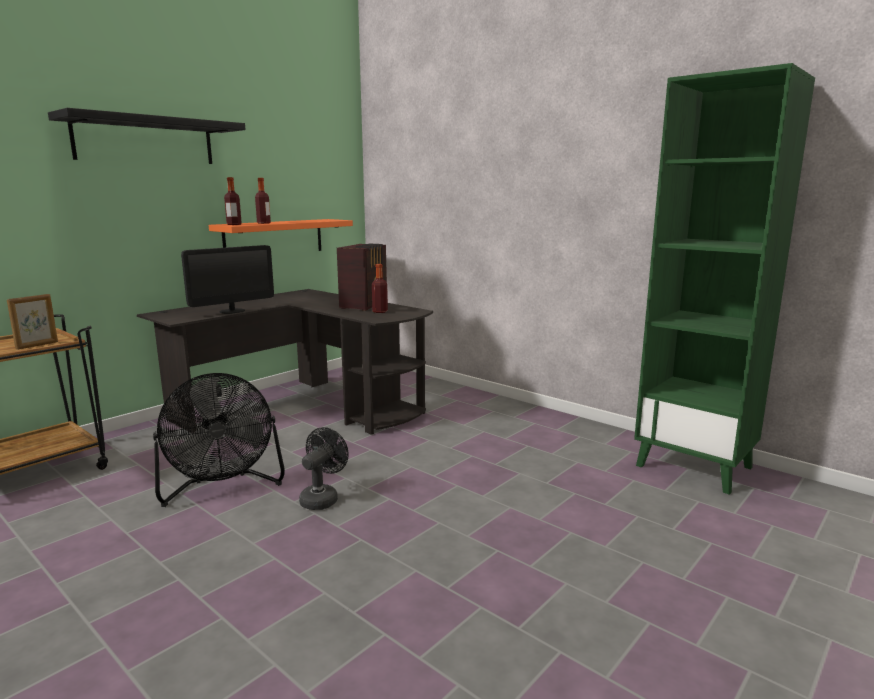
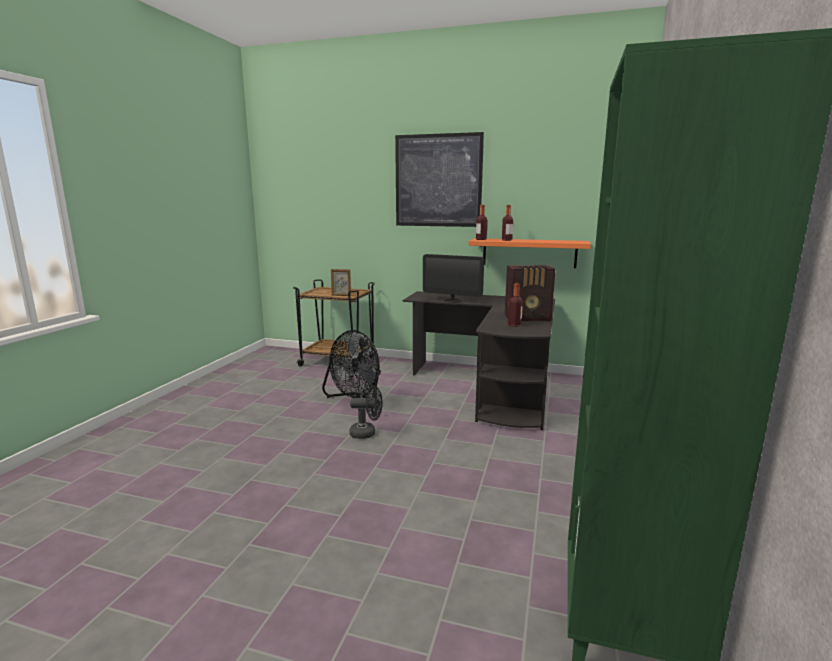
camera: 65 degrees right, 0 degrees up
black shelf [48,108,245,164] -> picture [395,132,484,227]

